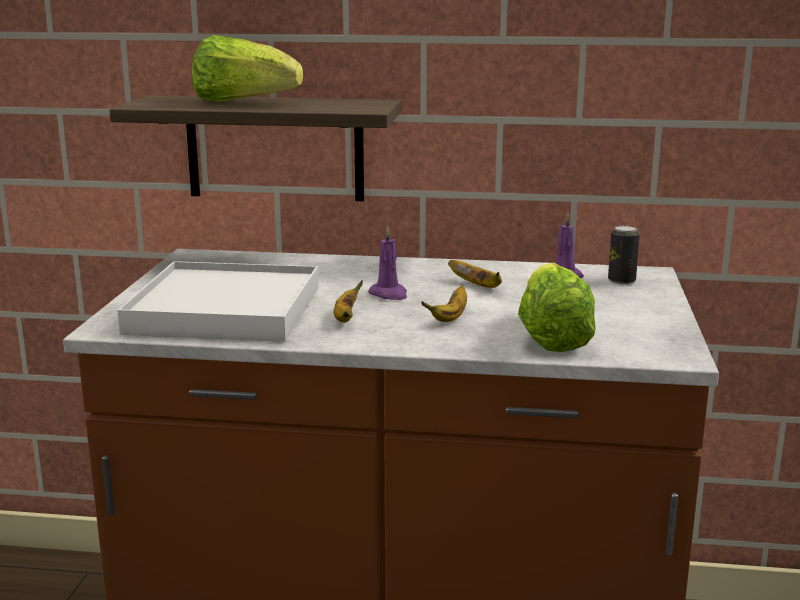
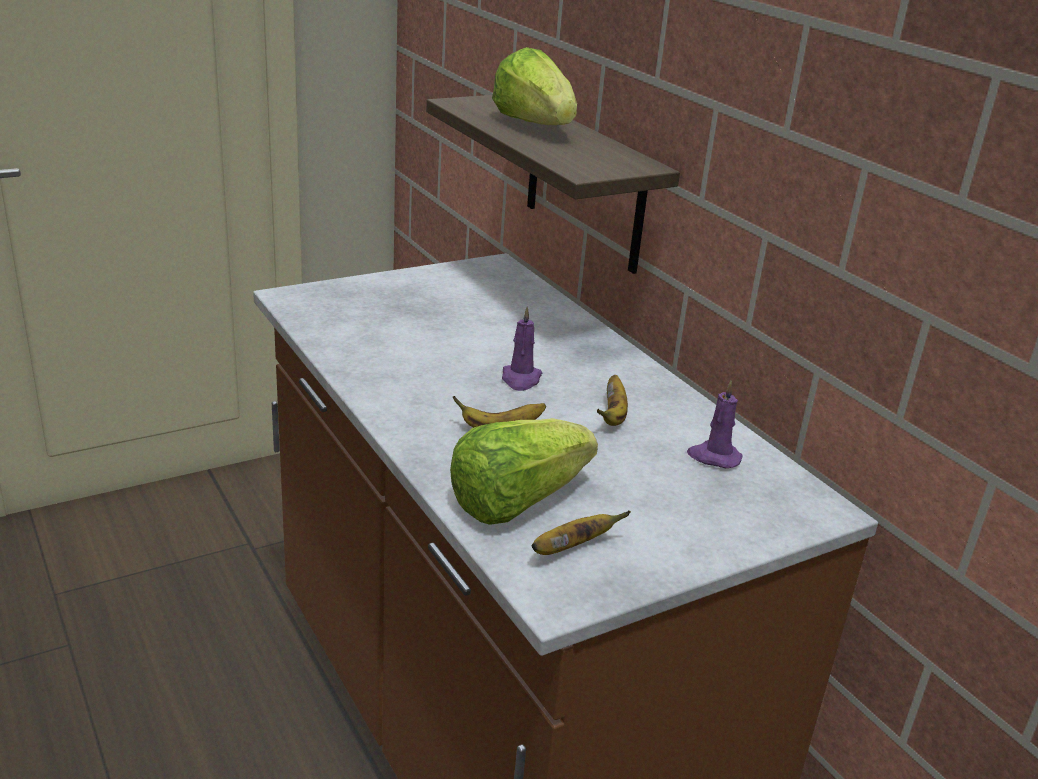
camera: 50 degrees right, 10 degrees up
white tray [117,261,319,342] -> none
banana [334,280,363,323] -> banana moved to [532,510,631,555]
can [608,225,640,284] -> none

